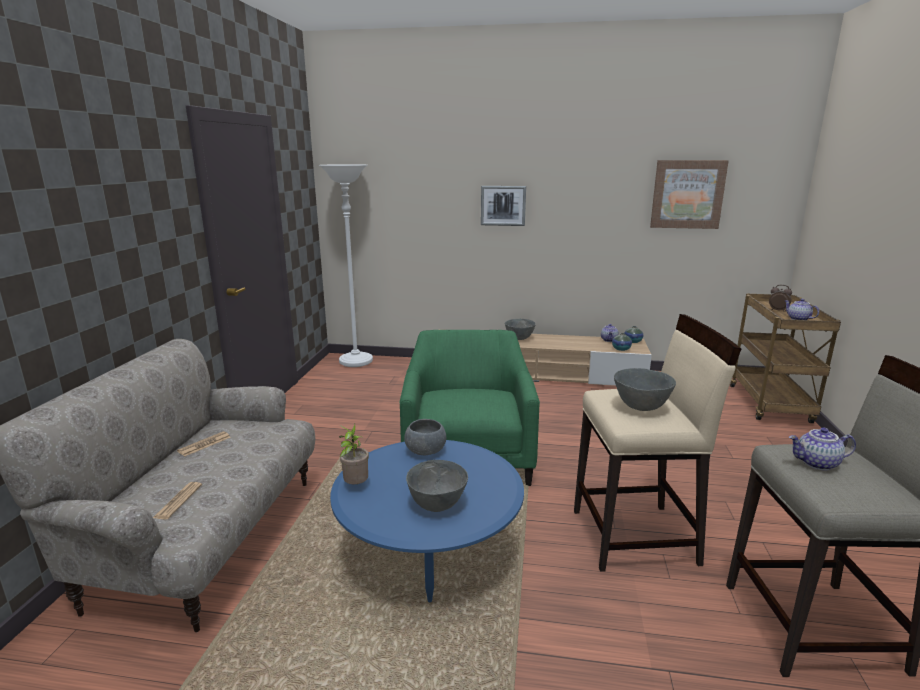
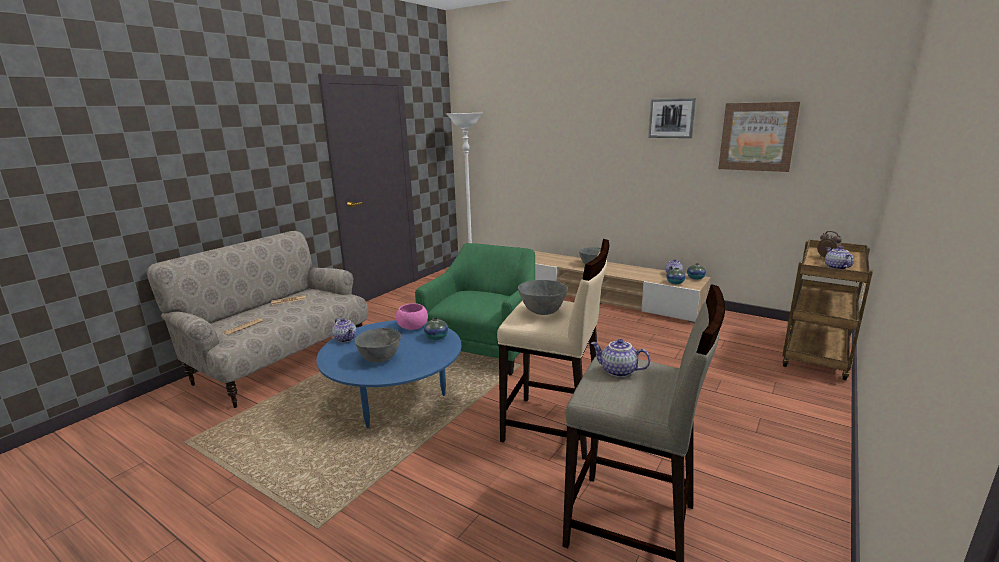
camera: 25 degrees right, 0 degrees up
potted plant [339,424,369,484] -> teapot [332,318,357,343]
grey bowl [404,419,446,455] -> pink bowl [396,303,428,330]
picture [481,186,526,226] -> picture moved to [648,98,696,138]
none -> vase [424,317,448,340]

